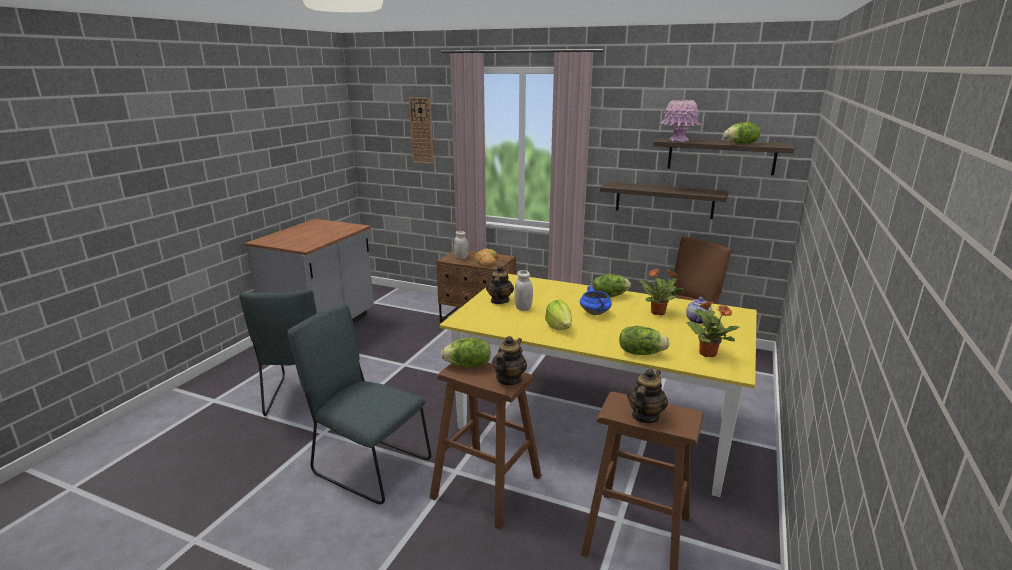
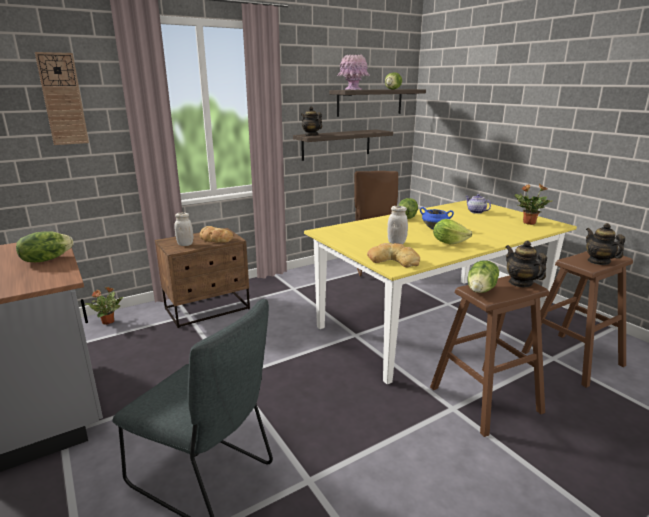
camera: 55 degrees left, 0 degrees up
grey chair [287,304,431,504] -> none
teapot [486,265,514,304] -> teapot moved to [301,106,322,136]
lettuce [619,326,670,355] -> lettuce moved to [16,231,74,262]
potted plant [639,269,683,315] -> potted plant moved to [85,287,124,325]
none -> bread [367,243,420,267]

